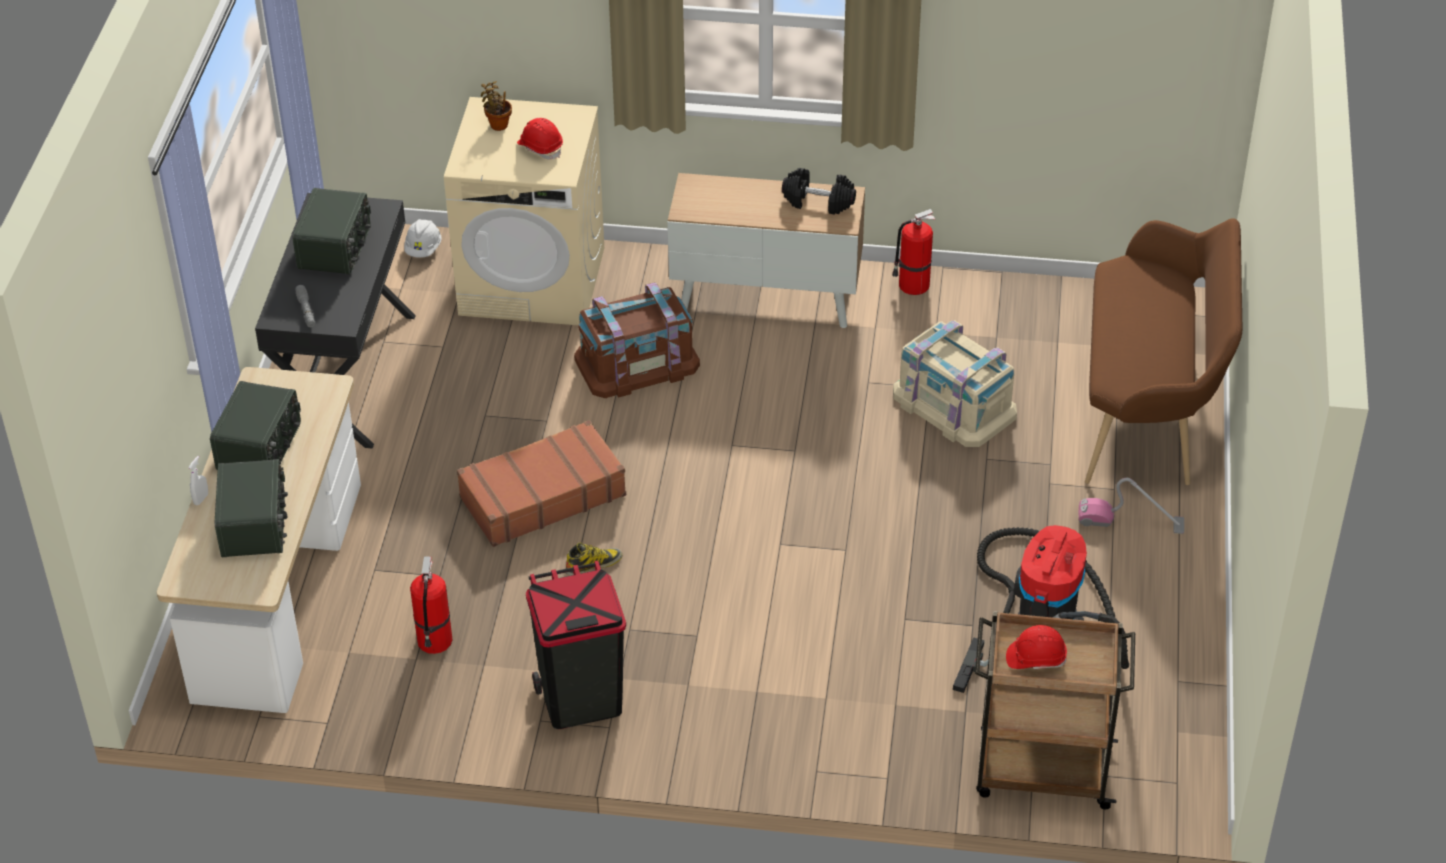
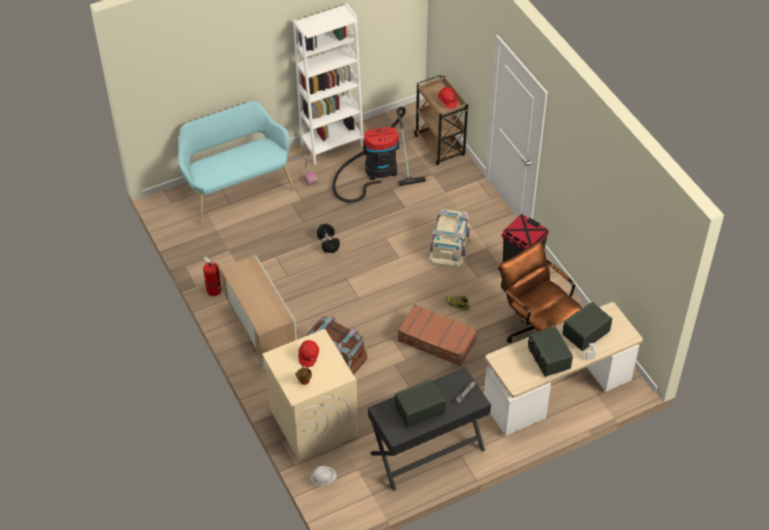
camera: 125 degrees left, 5 degrees up
radio [210,381,301,470] -> radio turned 90 degrees counterclockwise [528,326,573,377]
fire extinguisher [410,556,453,654] -> brown office chair [499,241,582,343]
black dumbbell [782,168,856,215] -> black dumbbell moved to [317,223,340,253]
beige storage box [893,320,1017,447] -> beige storage box moved to [428,209,471,268]
brown bench [1085,218,1242,485] -> turquoise bench [178,101,295,224]
none -> white bookcase [293,3,364,165]

